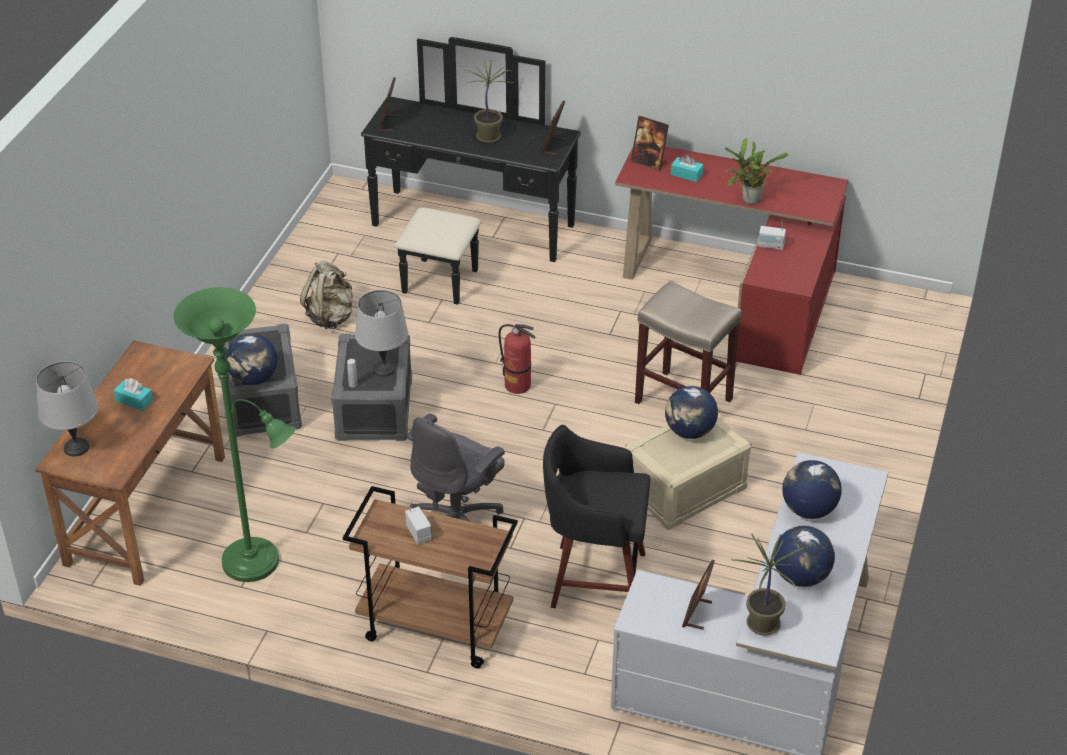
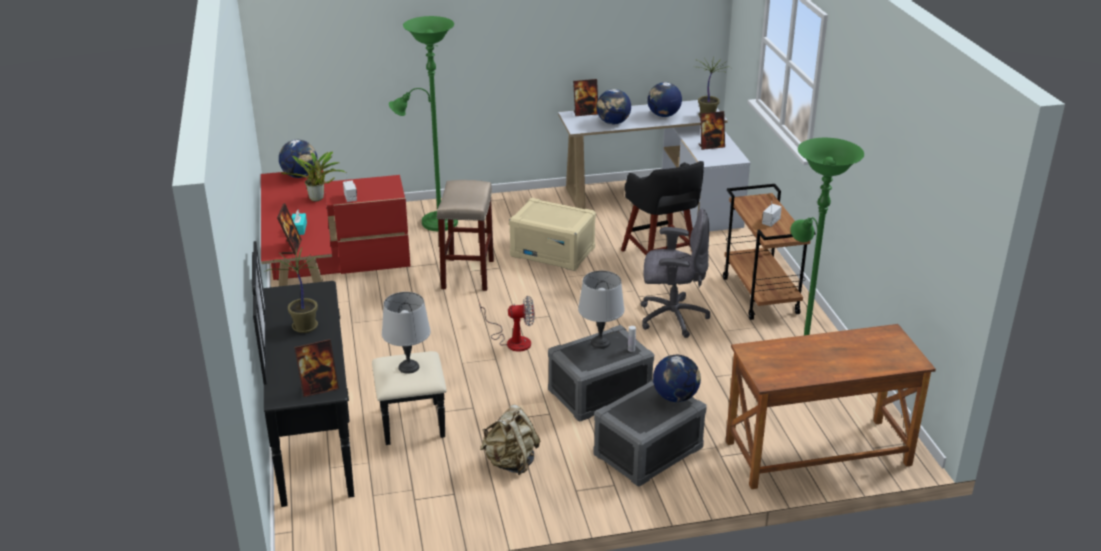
camera: 120 degrees left, 10 degrees down
grey table lamp [36,361,98,457] -> grey table lamp moved to [382,292,431,374]
turquoise tissue box [114,378,153,411] -> none
fire extinguisher [499,324,535,394] -> fan [480,296,534,352]
picture frame [540,100,565,156] -> picture frame moved to [573,79,598,116]
globe [665,386,718,439] -> globe moved to [279,140,318,178]
none -> green floor lamp [389,16,458,231]

